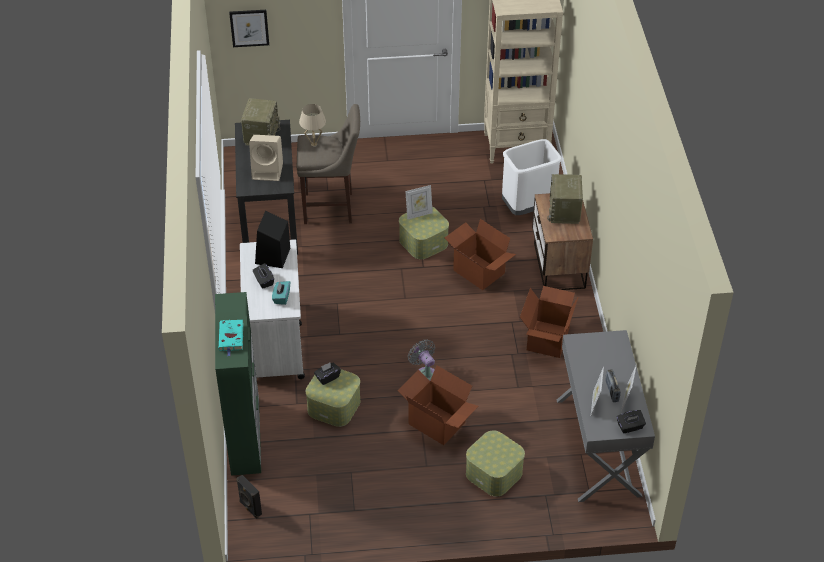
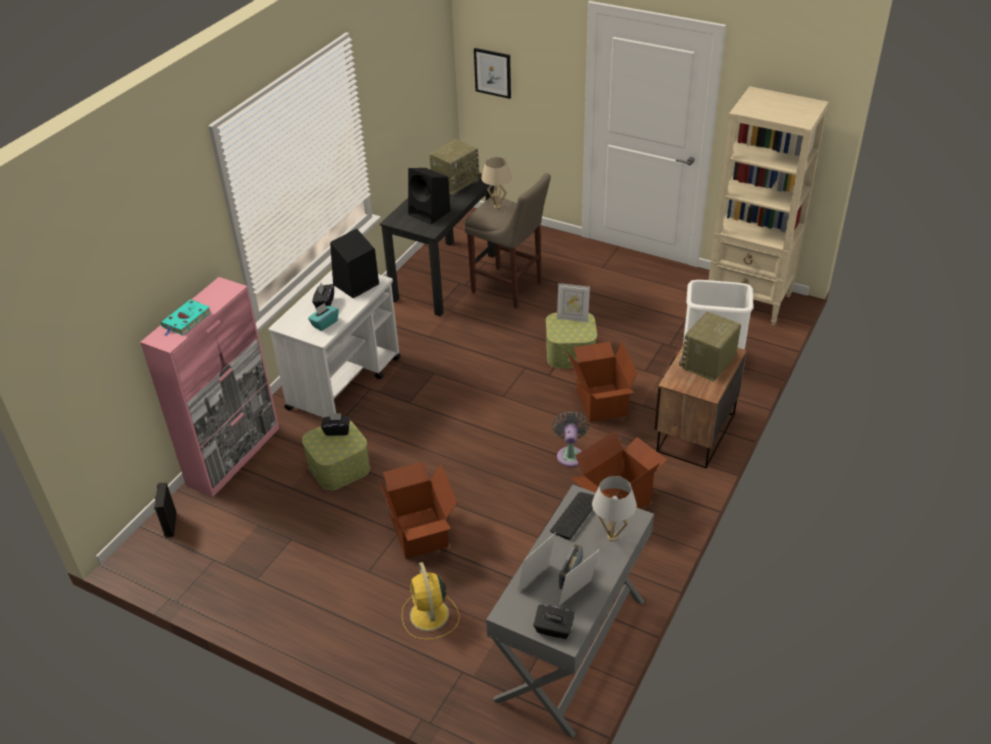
camera: 35 degrees right, 5 degrees down
green cabinet [215,292,261,476] -> pink cabinet [140,277,279,497]
beige speaker [249,135,283,181] -> black speaker [408,168,450,224]
grey fan [408,339,435,381] -> grey fan moved to [552,411,589,467]
storage box [466,431,525,497] -> yellow fan [402,562,460,640]
none -> keyboard [550,492,595,540]
none -> white table lamp [592,476,637,541]

